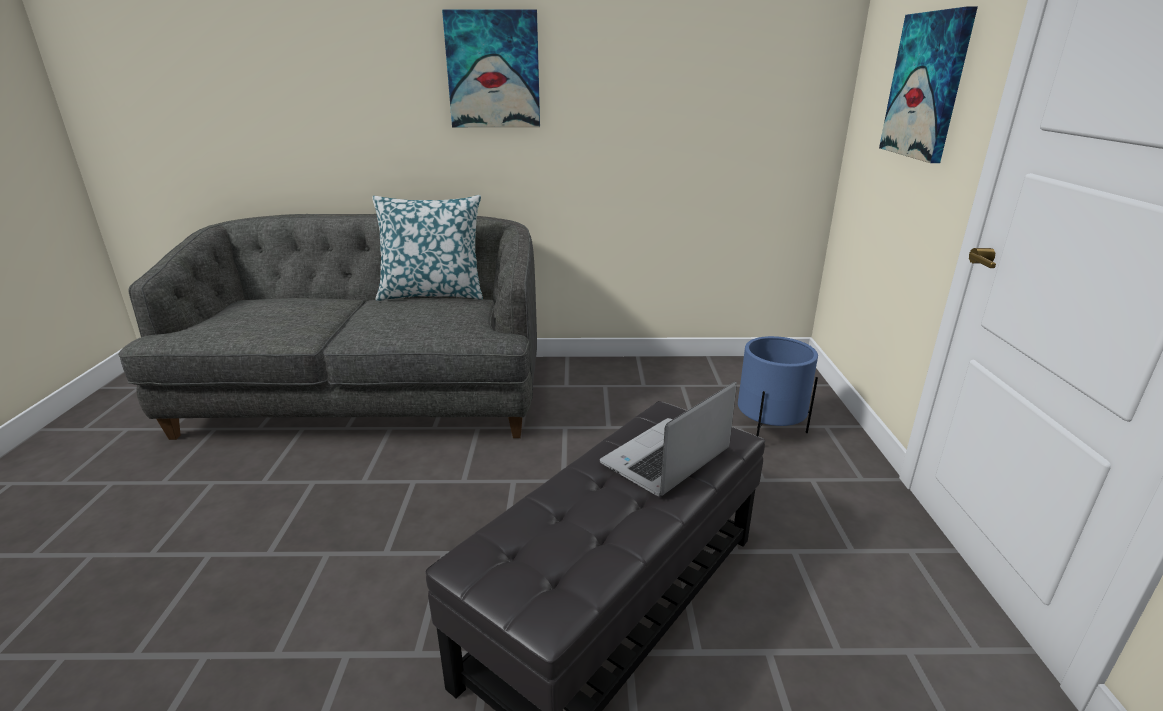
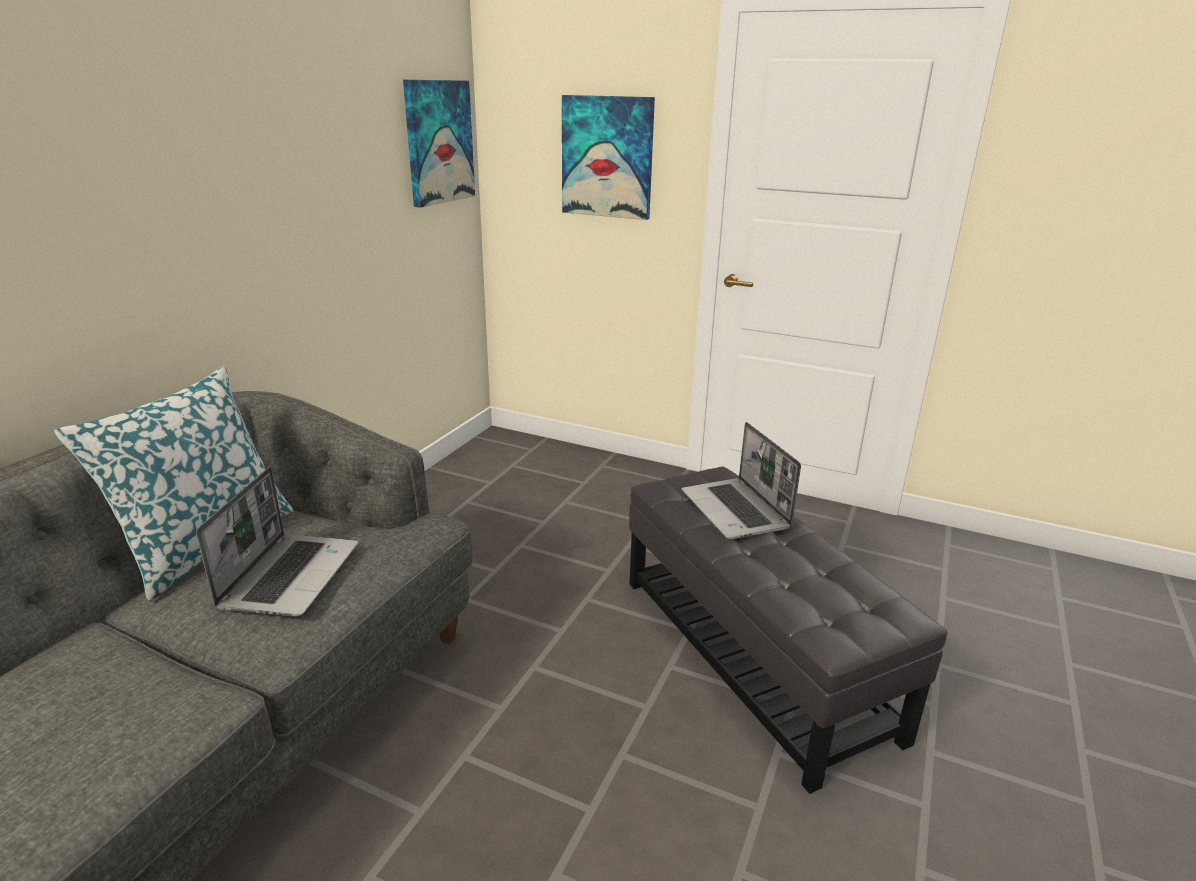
camera: 65 degrees left, 0 degrees up
picture [442,10,540,127] -> picture moved to [403,80,475,208]
blue planter [738,336,818,437] -> none
none -> laptop [196,467,358,616]

